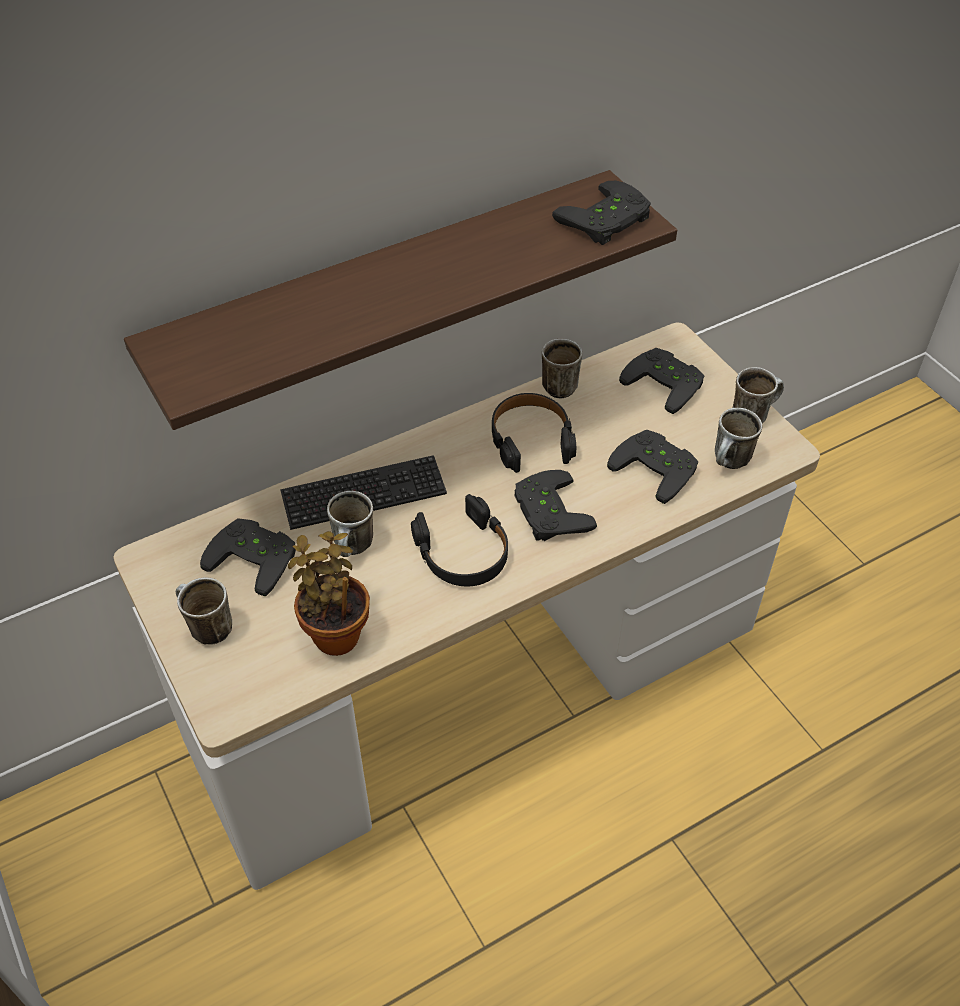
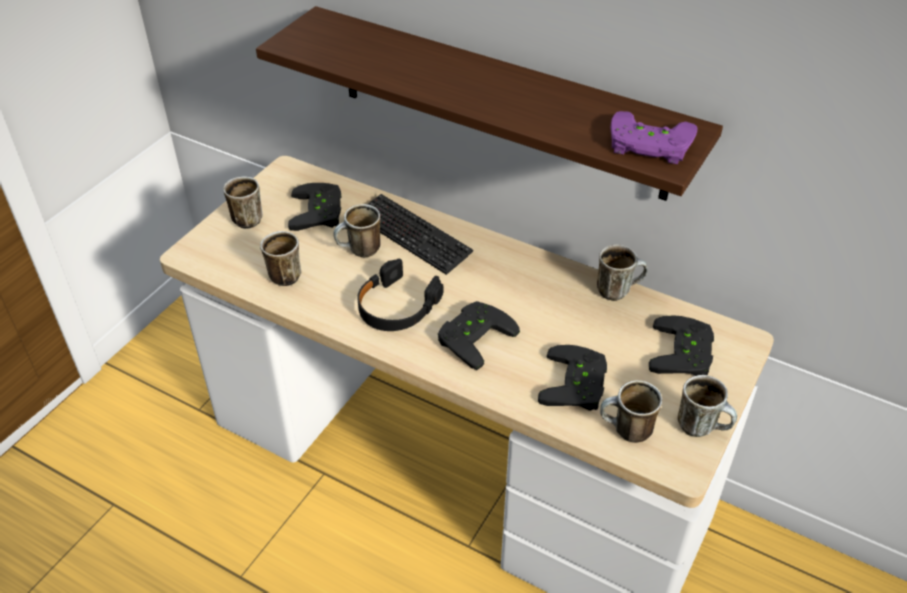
camera: 60 degrees right, 5 degrees down
potted plant [288,531,370,656] -> mug [260,231,301,286]
black headphones [492,393,576,473] -> none
black game controller [552,181,651,245] -> purple game controller [610,111,697,164]

